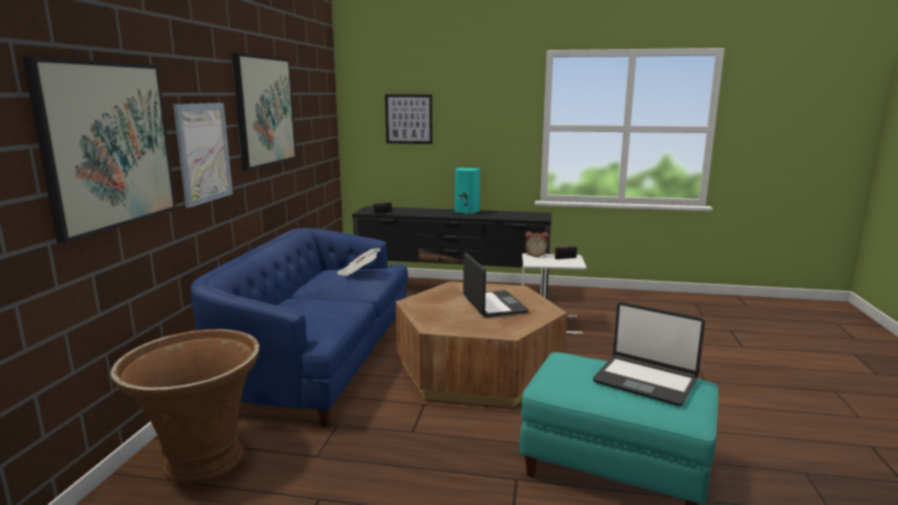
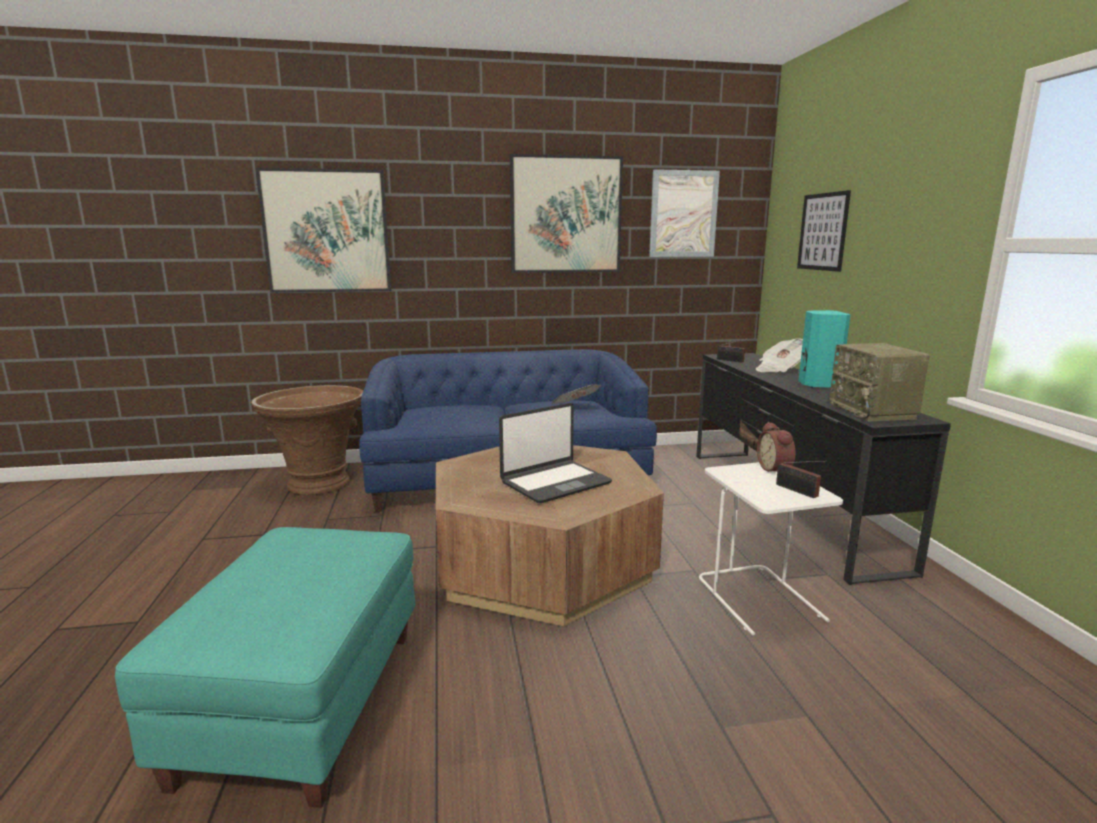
camera: 70 degrees right, 0 degrees up
picture [173,103,233,208] -> picture moved to [649,169,720,257]
laptop [593,302,705,406] -> none
none -> newspaper [755,338,803,373]
none -> radio [829,343,930,421]

